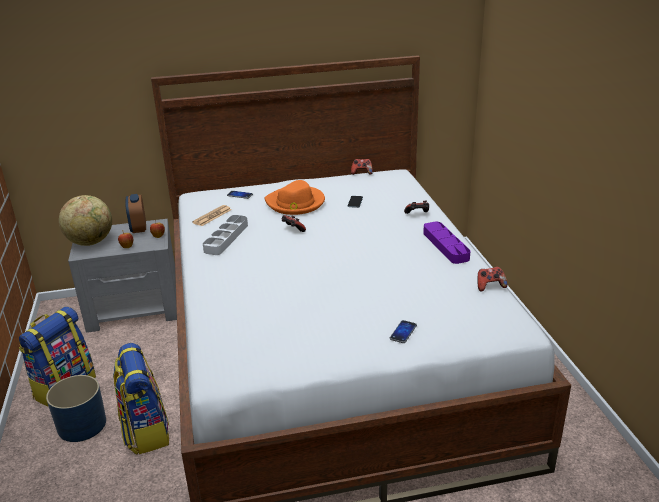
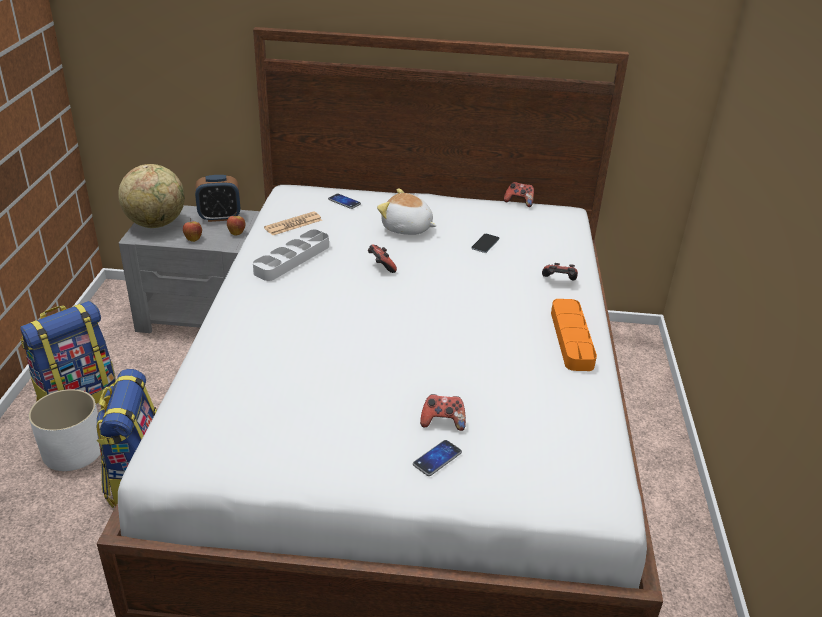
camera: 15 degrees right, 5 degrees up
blue planter [46,375,106,442] -> white planter [29,389,101,471]
alarm clock [126,194,146,233] -> alarm clock turned 105 degrees counterclockwise [195,175,240,222]
orange hat [265,180,325,215] -> plush toy [377,189,437,235]
purple tray [423,222,470,264] -> orange tray [551,299,597,371]
game controller [478,267,508,292] -> game controller moved to [420,394,466,431]

